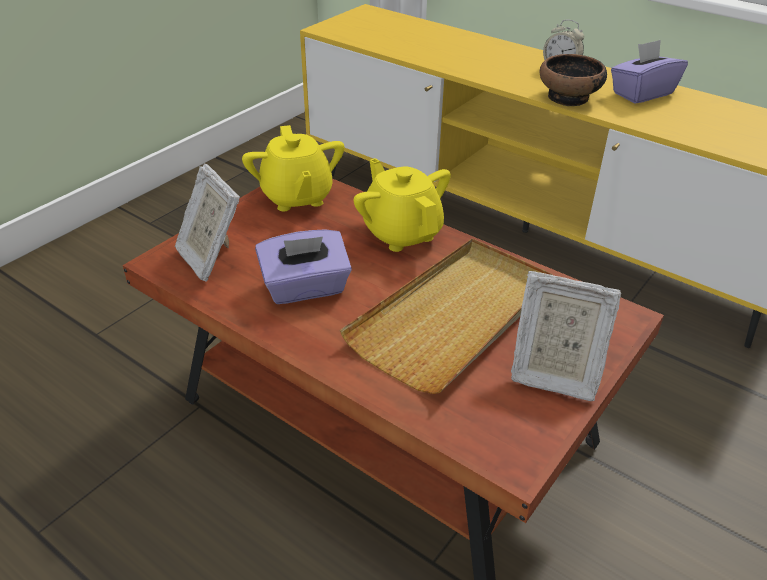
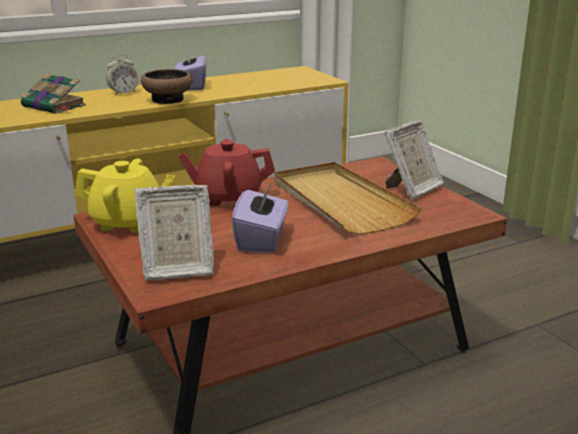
camera: 65 degrees left, 15 degrees down
yellow teapot [354,158,451,252] -> red teapot [178,139,275,206]
none -> book [21,73,86,114]

